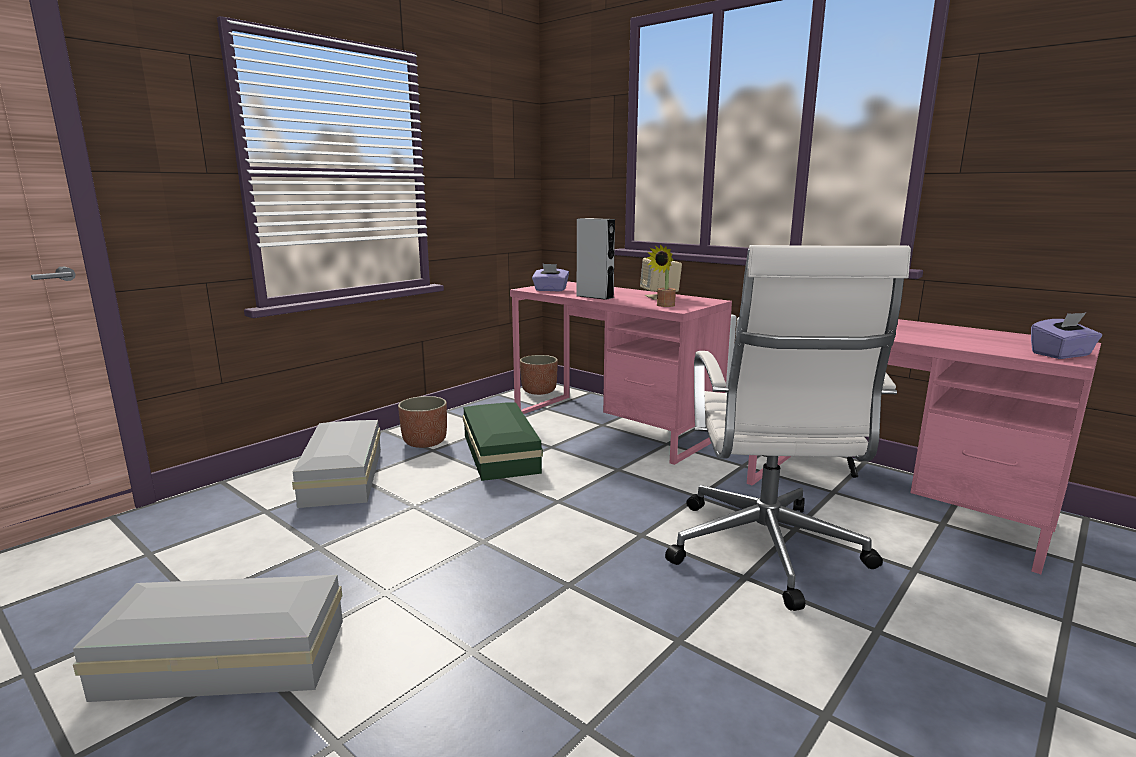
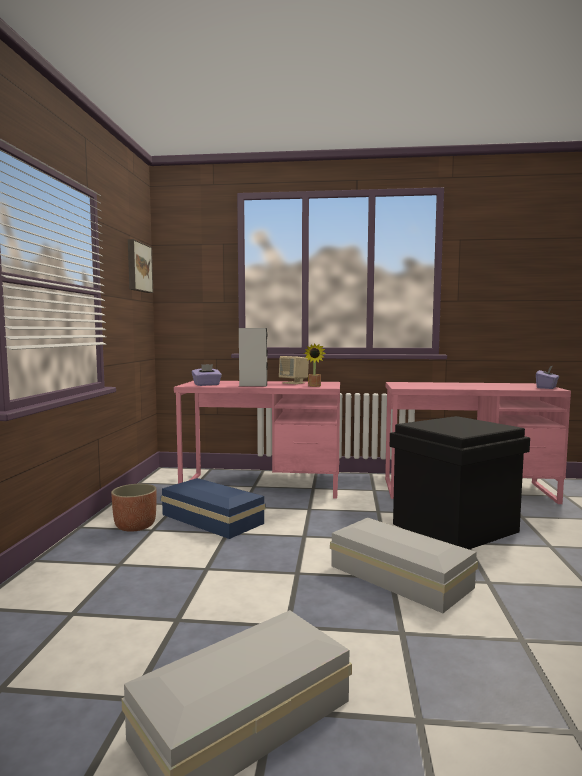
camera: 35 degrees left, 10 degrees down
white storage box [292,420,381,508] -> white storage box moved to [330,518,478,613]
green storage box [463,402,543,481] -> blue storage box [161,478,266,539]
planter [520,355,558,395] -> none
white office chair [665,245,911,611] -> black storage box [390,416,530,549]
none -> picture [128,239,153,293]

